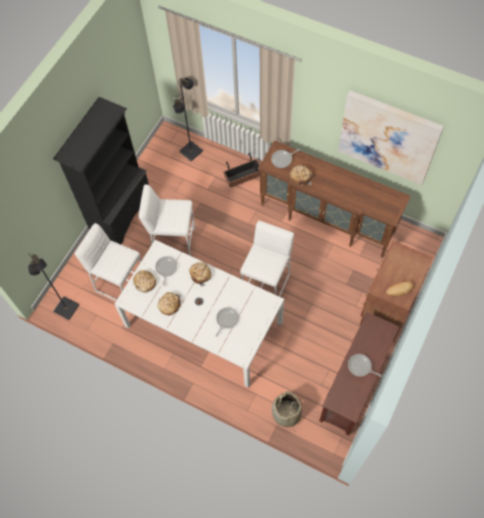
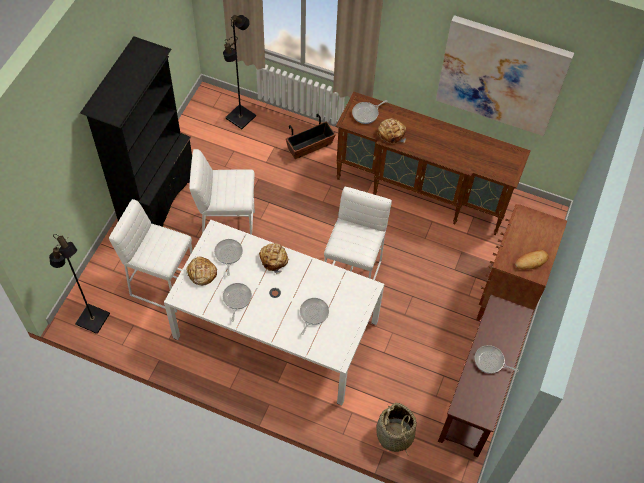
camera: 10 degrees left, 5 degrees down
bread [158,292,181,316] -> frying pan [223,283,252,322]

